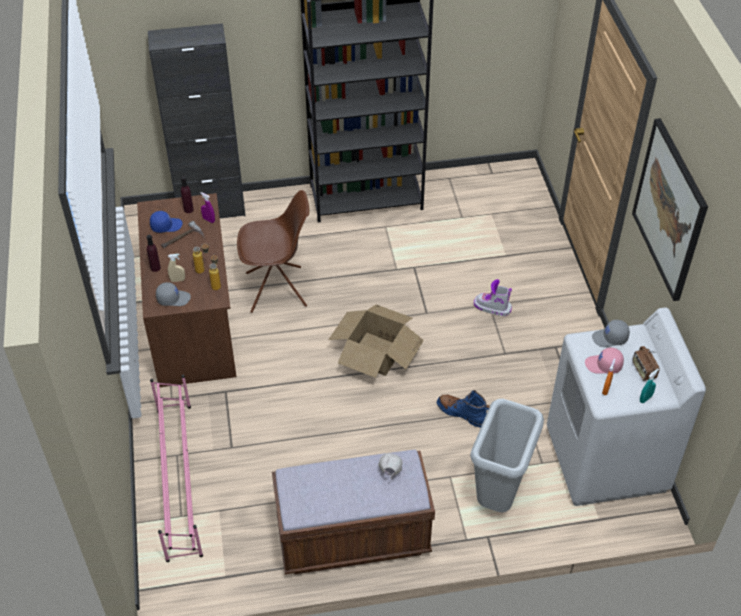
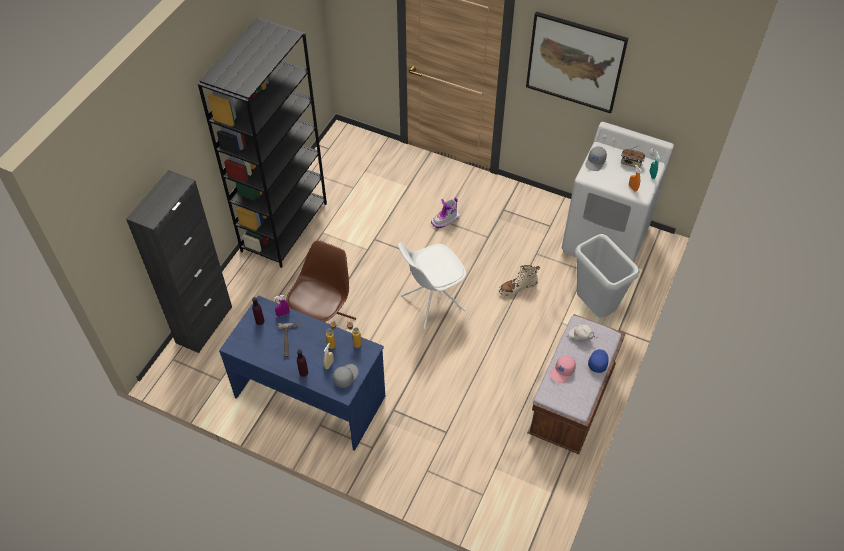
camera: 55 degrees left, 5 degrees up
brown desk [137,193,236,387] -> blue desk [219,295,385,451]
blue cap [150,211,183,233] -> blue cap moved to [588,349,609,373]
pink shoe rack [150,375,203,562] -> none
cardboard box [328,304,424,378] -> white chair [398,242,466,330]
blue boot [437,390,490,428] -> beige boot [499,265,540,296]
pink cap [585,348,624,374] -> pink cap moved to [550,355,576,383]

